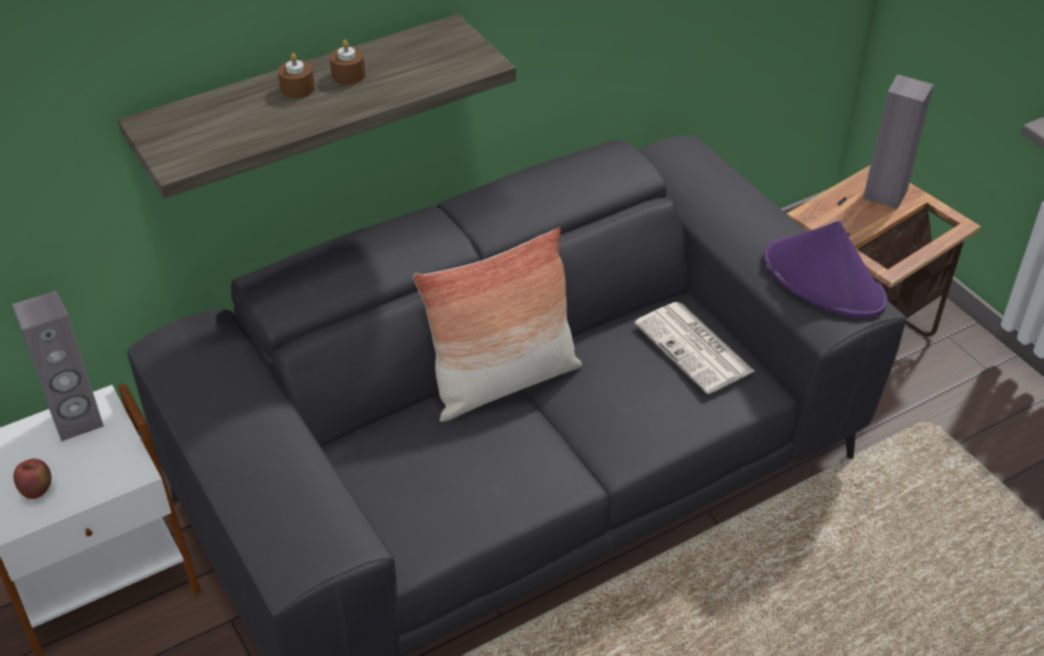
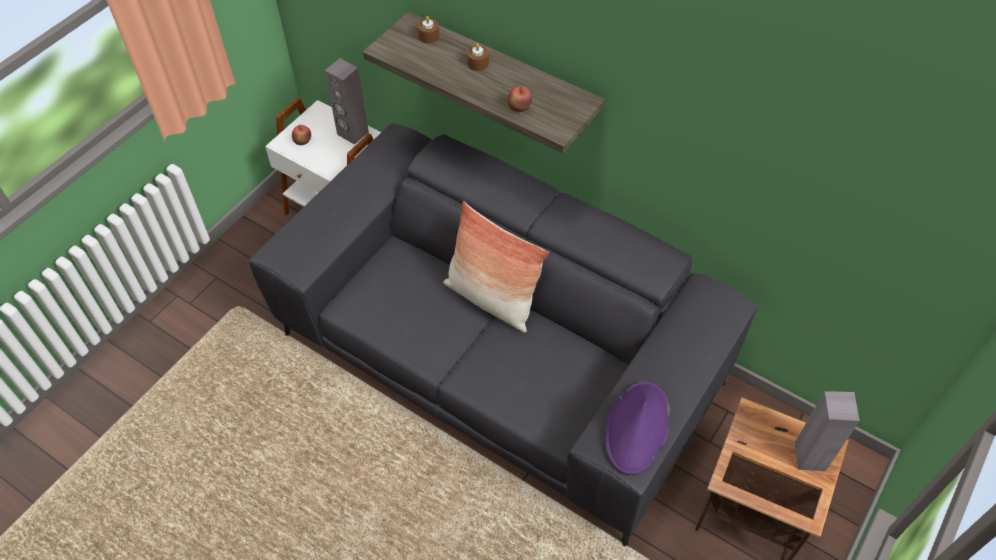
camera: 65 degrees right, 10 degrees up
brown candle [330,40,366,85] -> brown candle moved to [418,16,439,44]
newspaper [635,302,755,394] -> none
none -> apple [507,86,532,112]

